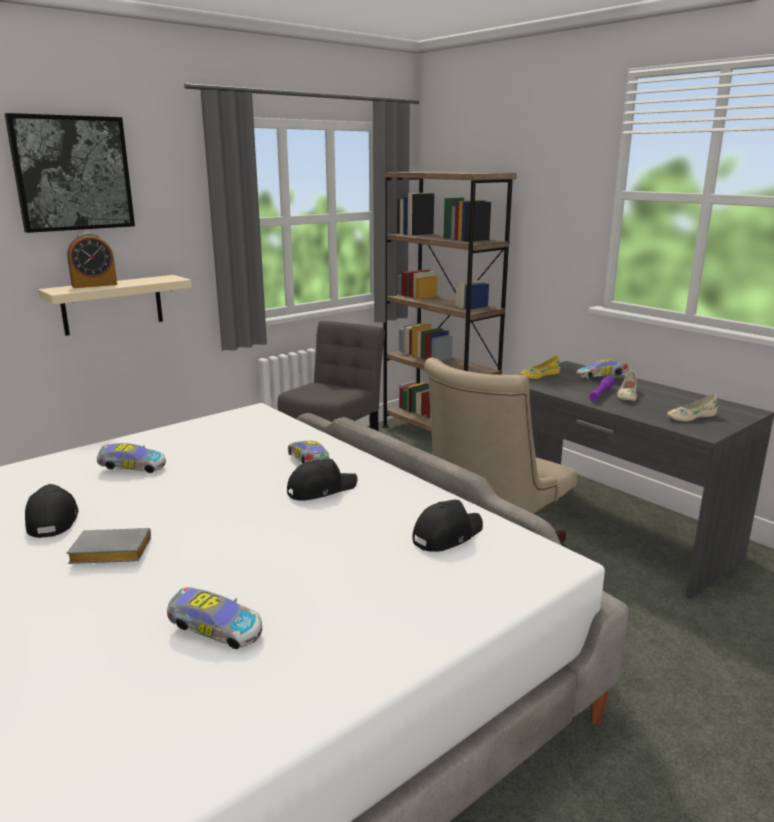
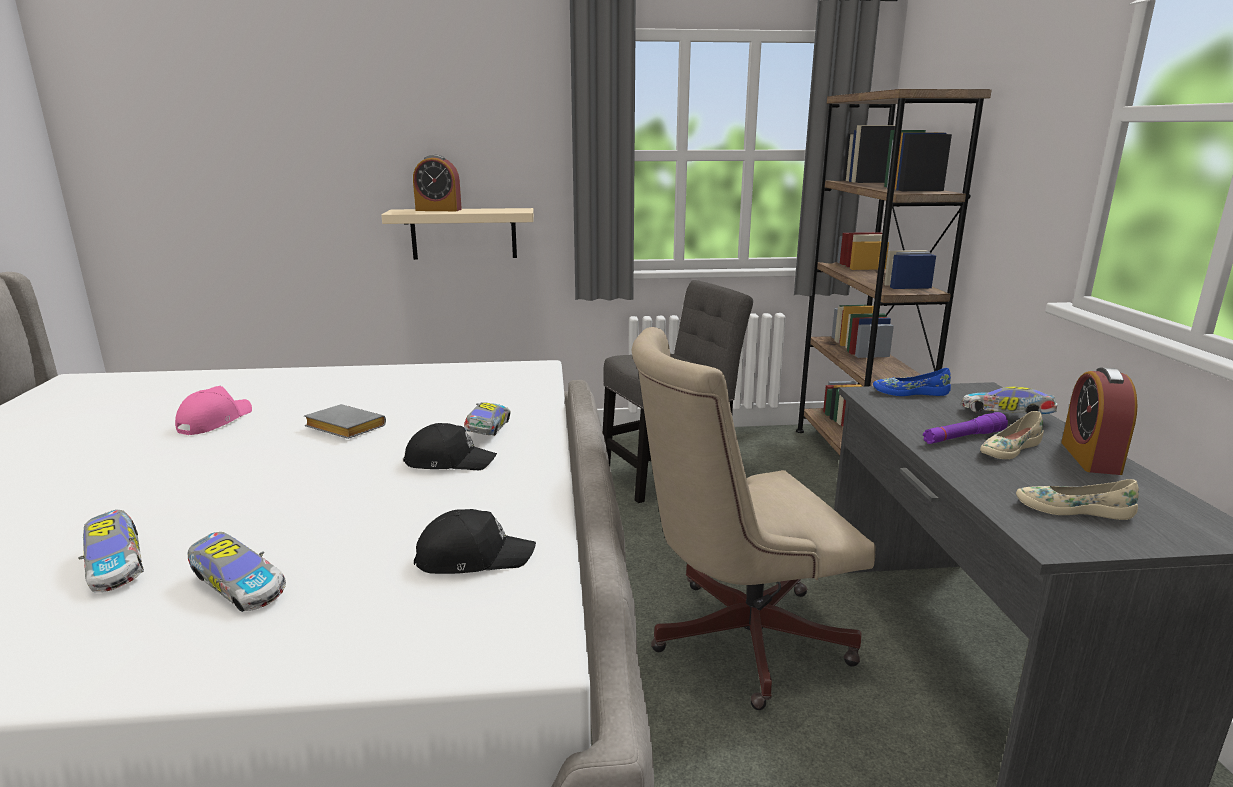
camera: 35 degrees right, 0 degrees up
picture [5,113,135,233] -> none
black cap [25,484,78,538] -> pink cap [175,386,252,435]
grey book [66,528,151,564] -> grey book moved to [304,404,386,439]
toy car [97,443,166,473] -> toy car moved to [188,532,286,612]
yellow shoe [520,356,560,379] -> blue shoe [873,368,951,396]
none -> alarm clock [1061,368,1137,475]

